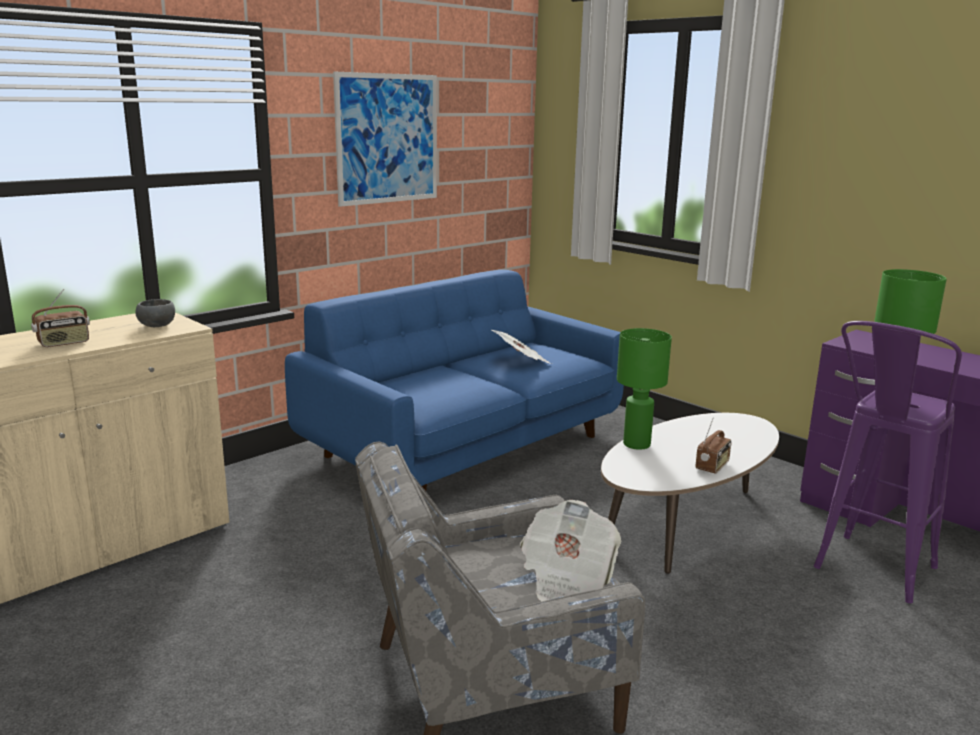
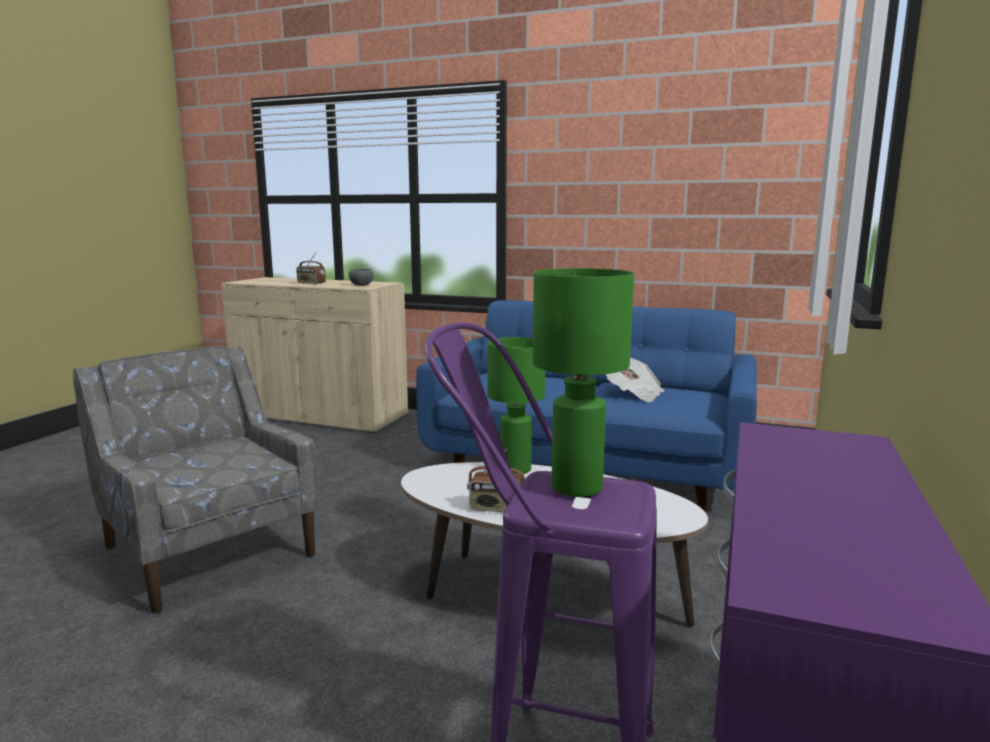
camera: 65 degrees right, 5 degrees down
picture [333,72,437,207] -> none
newspaper [520,500,622,601] -> none

